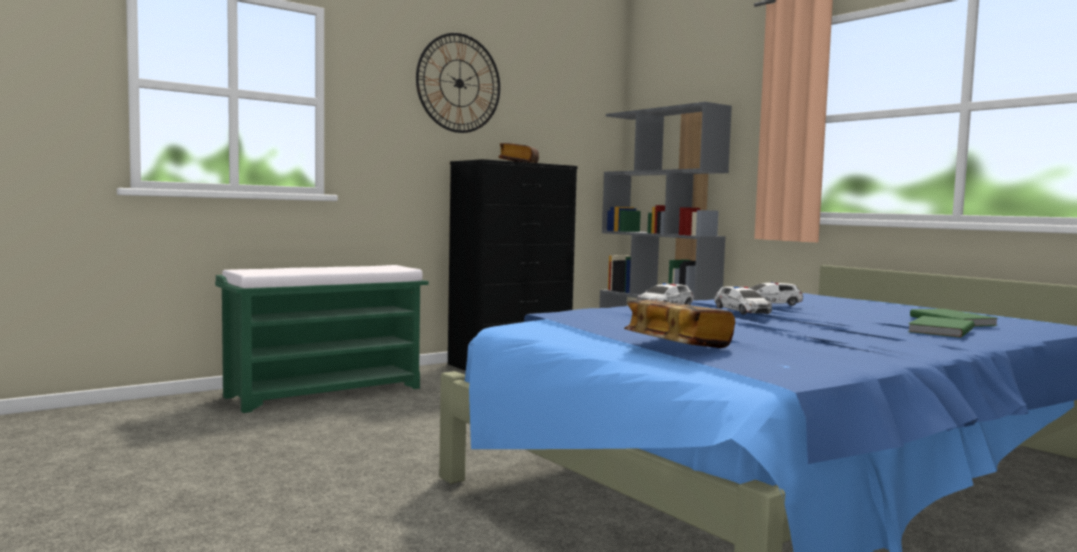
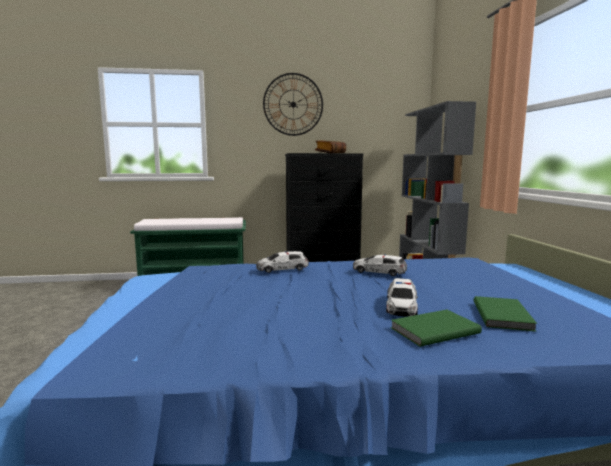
camera: 30 degrees right, 5 degrees up
book [624,300,735,348] -> none
toy car [714,287,772,314] -> toy car moved to [386,278,418,317]

